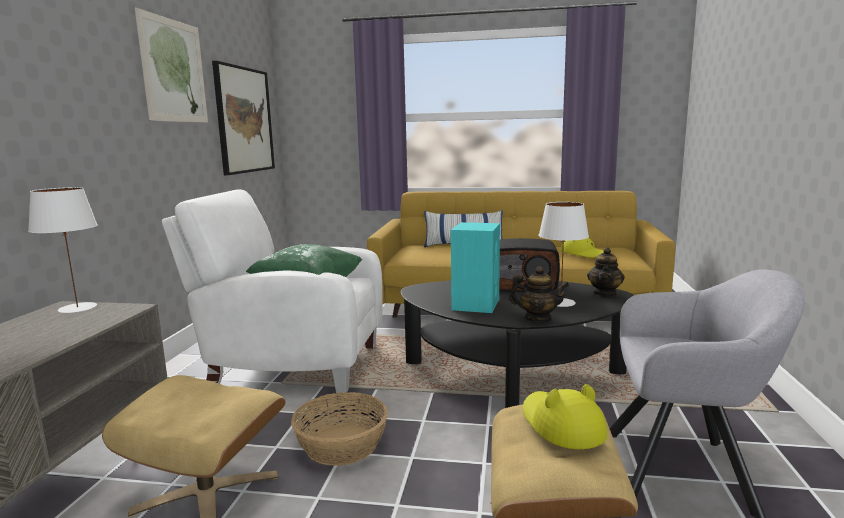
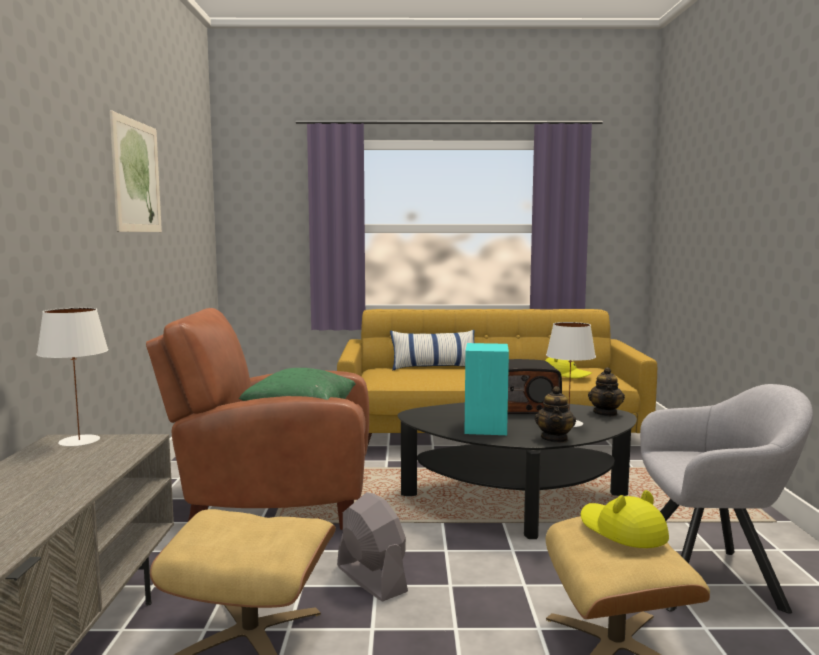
camera: 10 degrees left, 5 degrees down
white armchair [162,189,383,393] -> brown armchair [146,308,369,530]
picture [212,61,275,175] -> none
basket [291,392,387,466] -> grey fan [337,492,408,601]
teapot [509,266,570,322] -> teapot turned 90 degrees clockwise [535,386,576,443]

